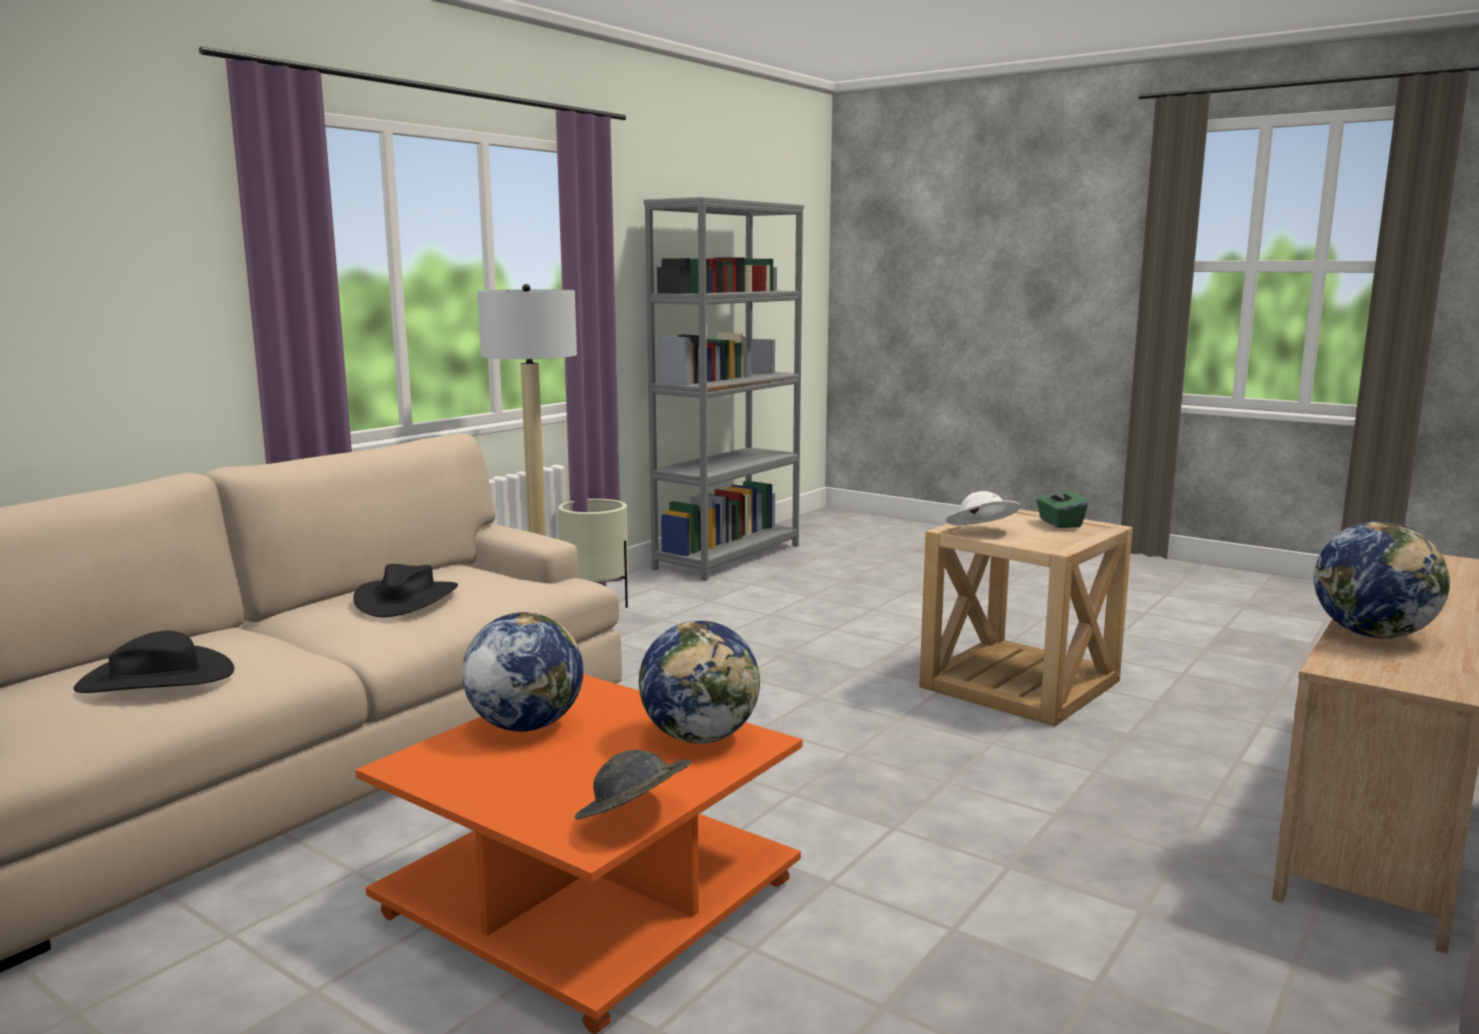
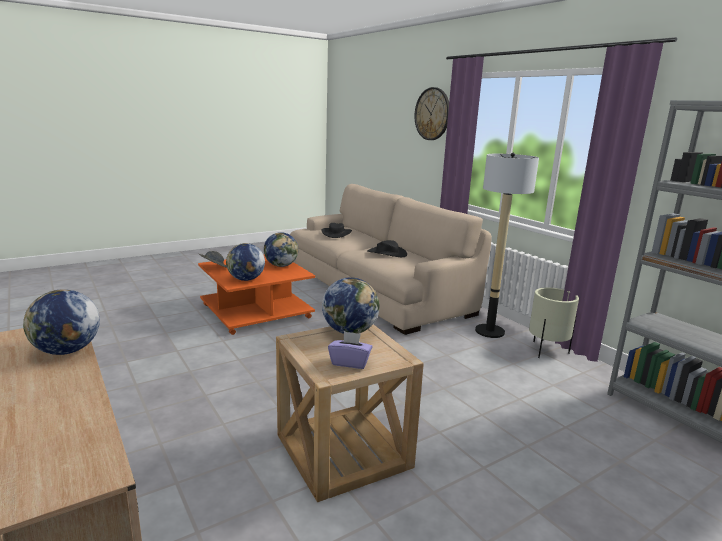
camera: 110 degrees right, 5 degrees up
white hat [945,491,1020,525] -> globe [322,277,380,334]
green tissue box [1036,482,1088,528] -> purple tissue box [328,331,372,369]
none -> wall clock [414,87,449,140]

